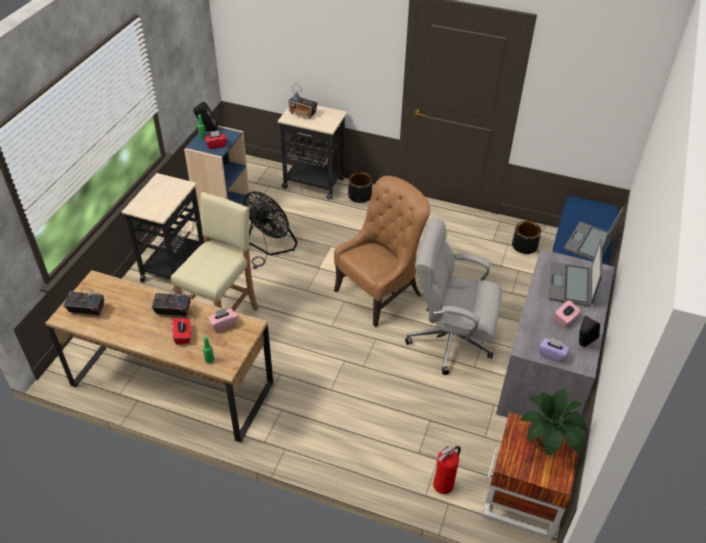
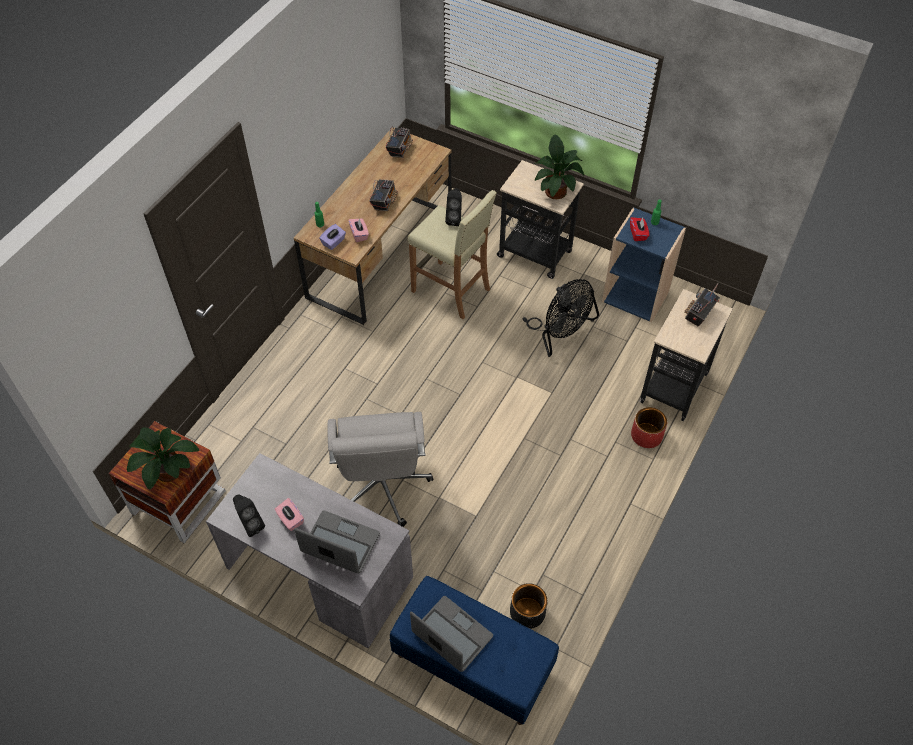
camera: 100 degrees right, 10 degrees up
red tissue box [172,318,191,345] -> none
black speaker [193,102,218,132] -> black speaker moved to [445,188,462,226]
brown chair [334,176,430,327] -> none
black planter [348,172,372,203] -> red planter [631,407,667,448]
grey office chair [405,218,502,375] -> grey office chair turned 150 degrees clockwise [327,412,434,527]
fire extinguisher [433,446,461,494] -> none
purple tissue box [539,338,569,363] -> purple tissue box moved to [319,224,346,250]
none -> potted plant [534,135,584,199]

